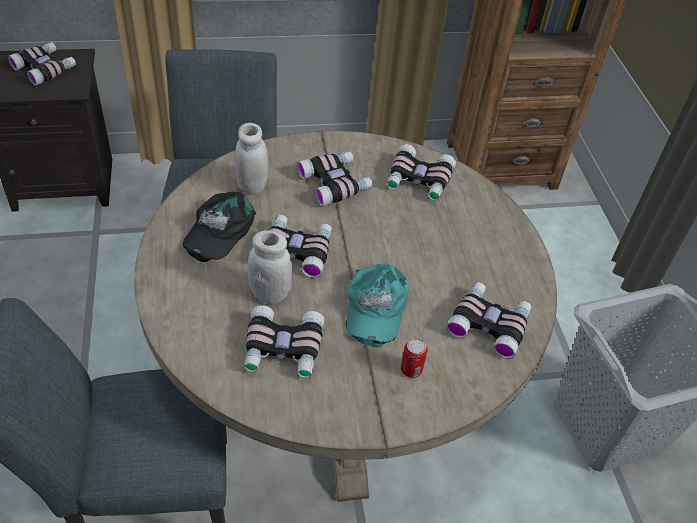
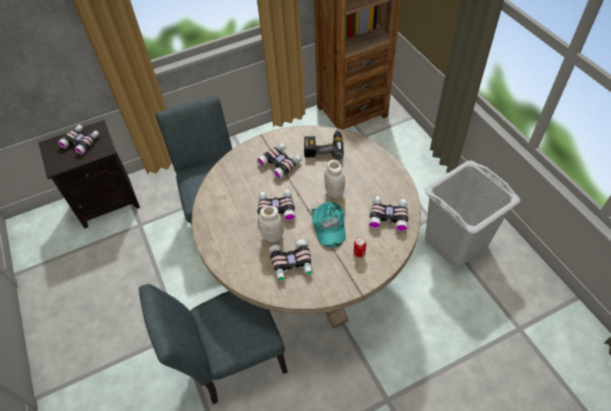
camera: 10 degrees left, 5 degrees up
black cap [182,192,256,262] -> none
white jar [235,123,268,195] -> white jar moved to [324,160,345,198]
binoculars [387,144,456,200] -> power drill [304,129,344,160]

